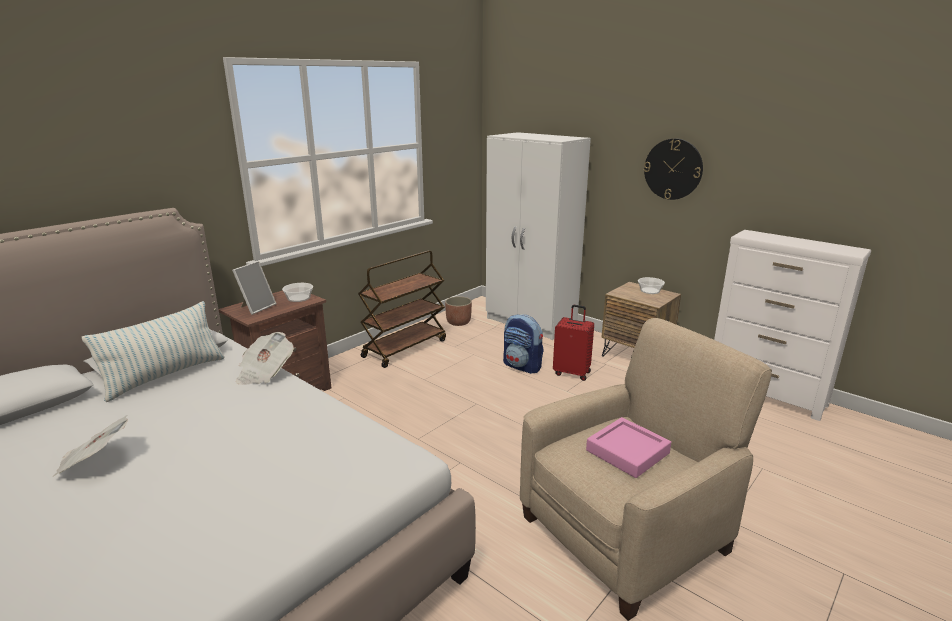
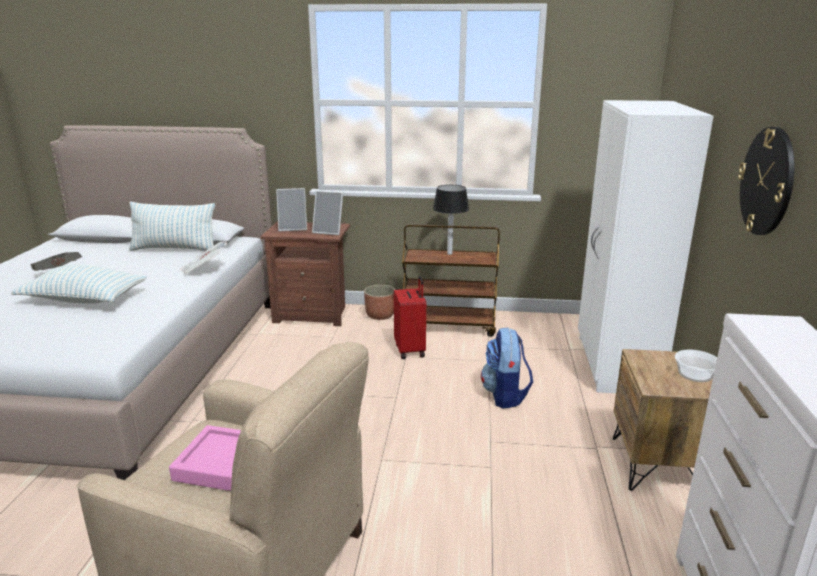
camera: 55 degrees right, 0 degrees up
bowl [282,283,313,302] -> picture frame [312,191,343,235]
planter [445,297,472,326] -> planter moved to [364,285,395,320]
red suitcase [553,305,594,381] -> red suitcase moved to [394,276,426,359]
none -> pillow [11,265,147,304]
none -> table lamp [433,185,469,255]

